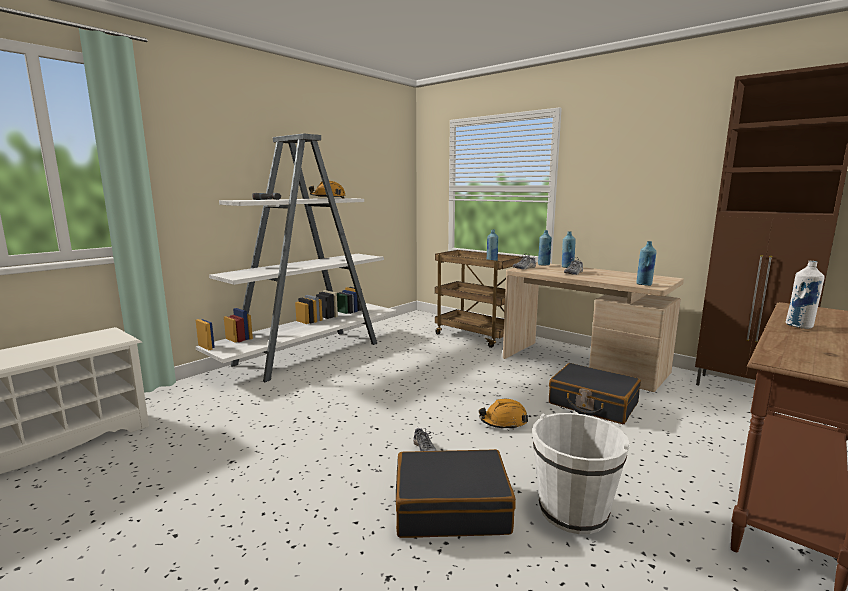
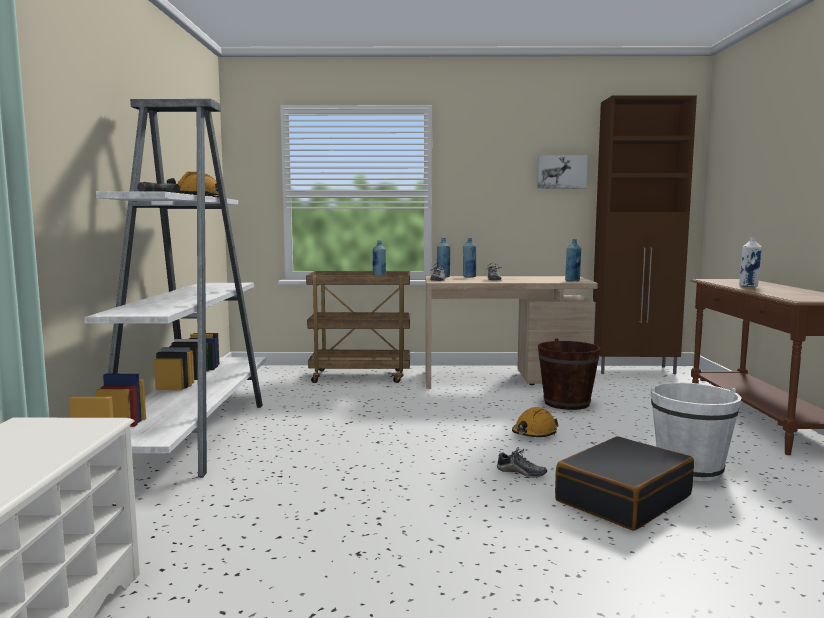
camera: 40 degrees left, 5 degrees down
black suitcase [549,363,641,424] -> brown bucket [538,338,601,410]
none -> picture [537,155,588,189]

